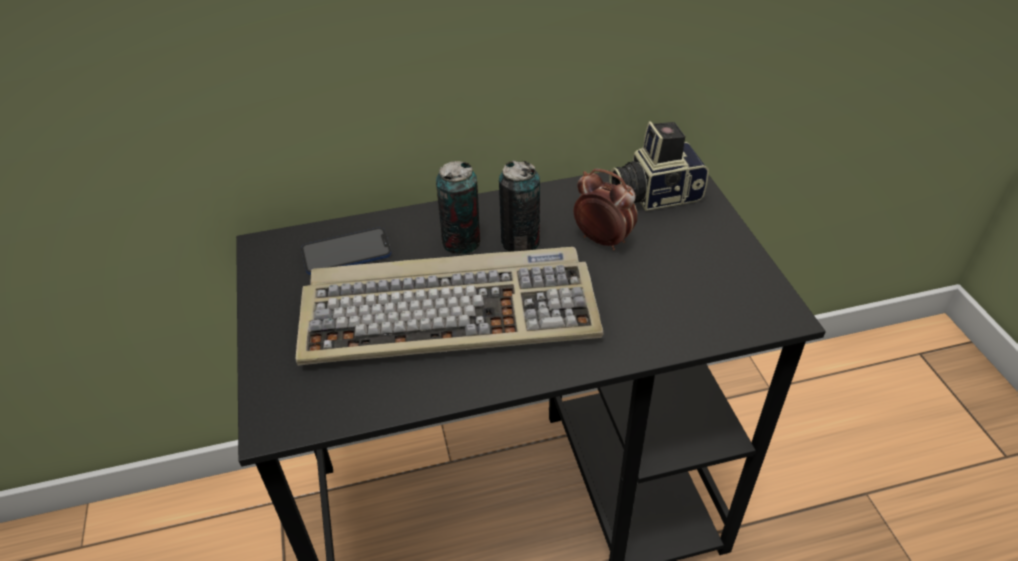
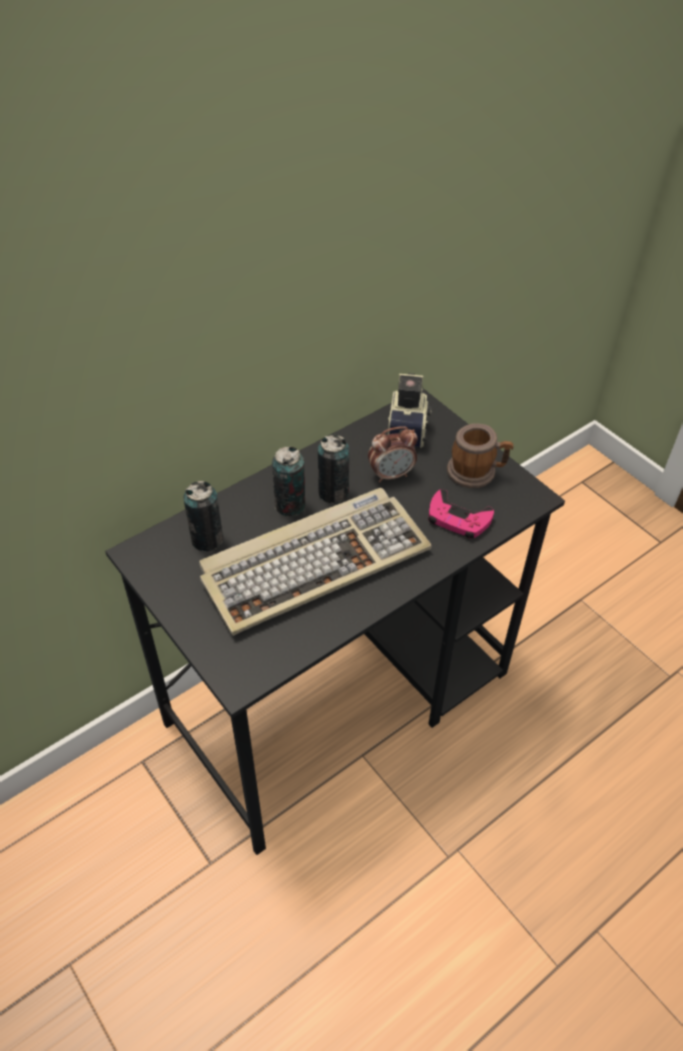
camera: 25 degrees left, 5 degrees up
phone [301,227,392,275] -> can [183,481,223,552]
alarm clock [574,169,638,250] -> alarm clock turned 150 degrees clockwise [368,426,418,483]
camera [609,121,709,211] -> camera turned 135 degrees clockwise [388,373,432,448]
none -> pink game controller [428,489,494,539]
none -> mug [447,423,513,488]

